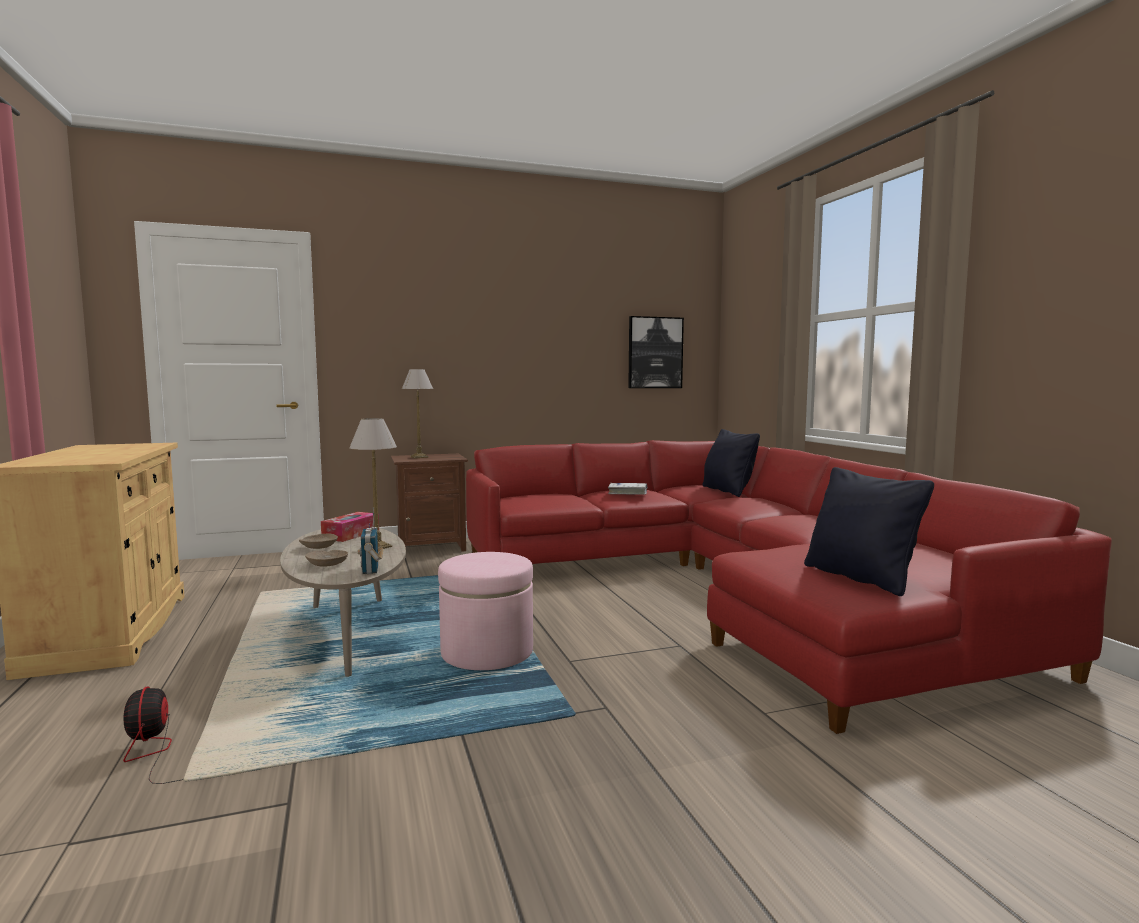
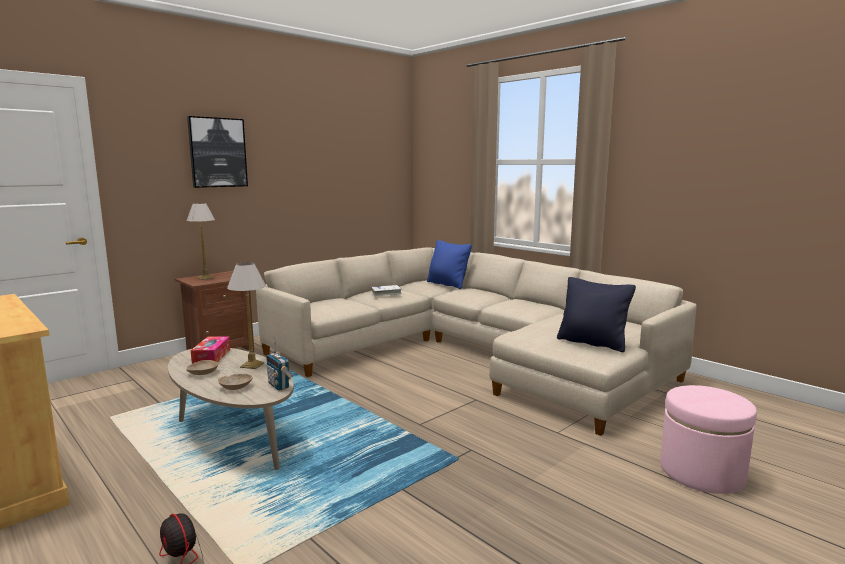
camera: 25 degrees left, 5 degrees up
pink ottoman [438,552,533,670] -> pink ottoman moved to [660,385,757,494]
red sofa [466,440,1112,734] -> beige sofa [256,247,697,436]
picture [628,316,684,388] -> picture moved to [187,116,248,188]
black pillow [702,429,760,497] -> blue pillow [427,240,472,289]

